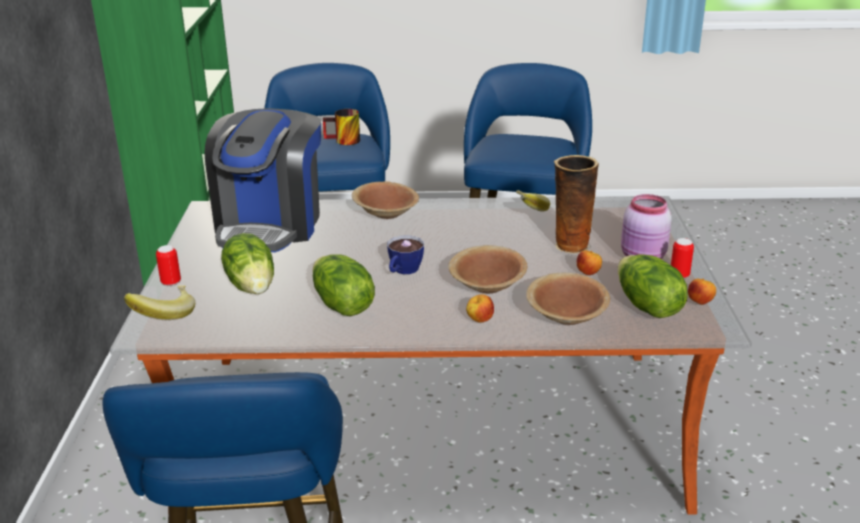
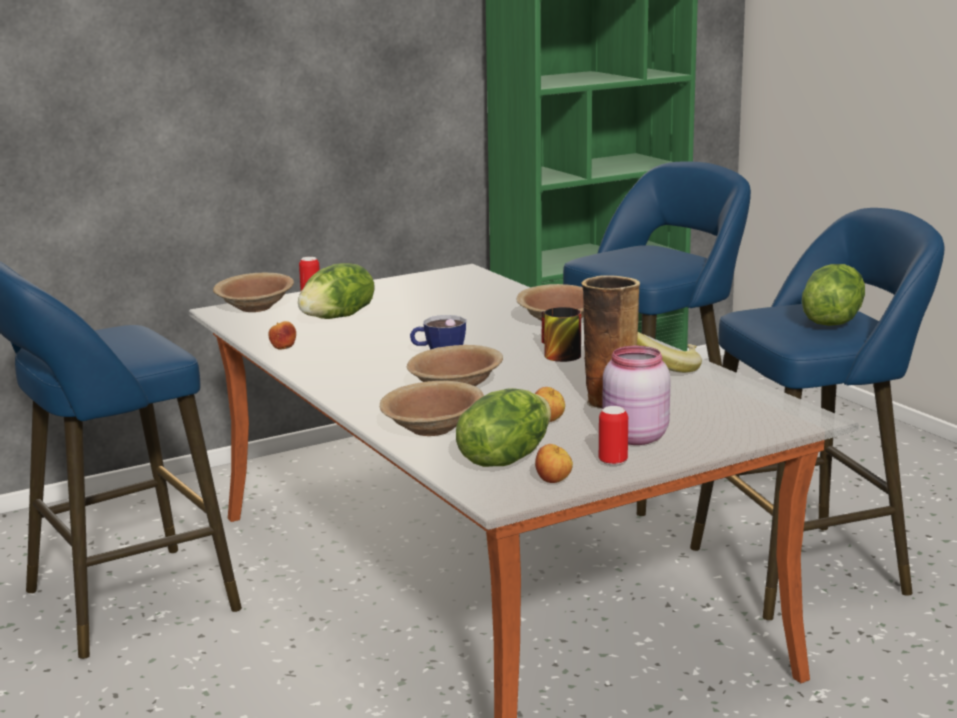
camera: 60 degrees right, 10 degrees down
banana [124,285,195,320] -> brown bowl [213,273,294,312]
coffee machine [205,108,321,252] -> none
lettuce [313,255,375,316] -> lettuce moved to [802,264,865,326]
mug [323,109,360,145] -> mug moved to [541,307,581,362]
apple [466,294,494,323] -> apple moved to [268,321,296,350]

